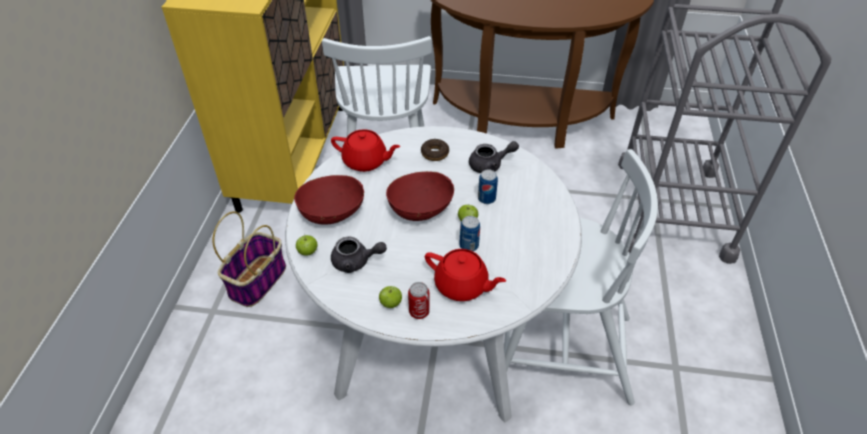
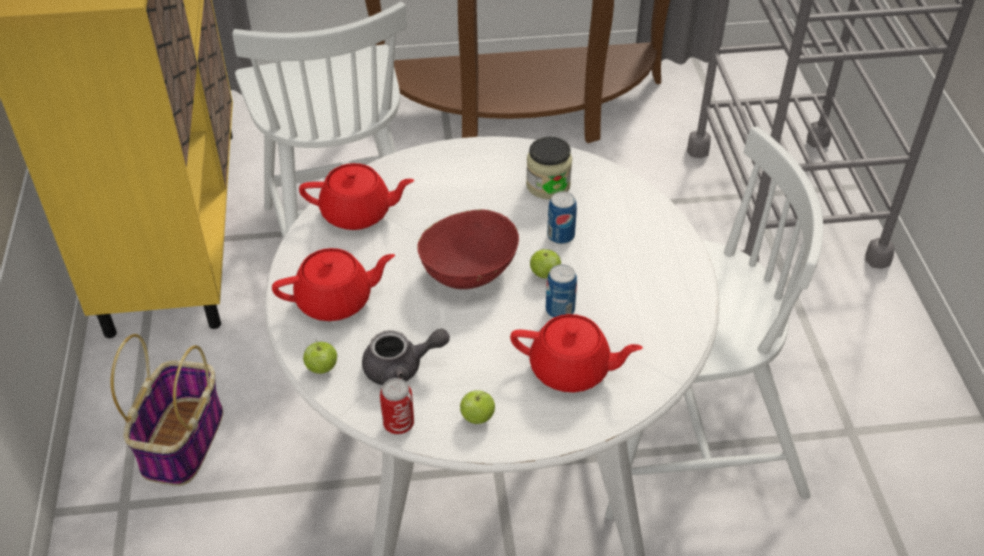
camera: 15 degrees left, 0 degrees up
red bowl [294,175,364,224] -> red teapot [272,248,395,321]
can [408,282,430,319] -> can moved to [380,378,414,434]
donut [421,139,449,161] -> none
grey teapot [469,141,519,173] -> jar [526,137,572,199]

